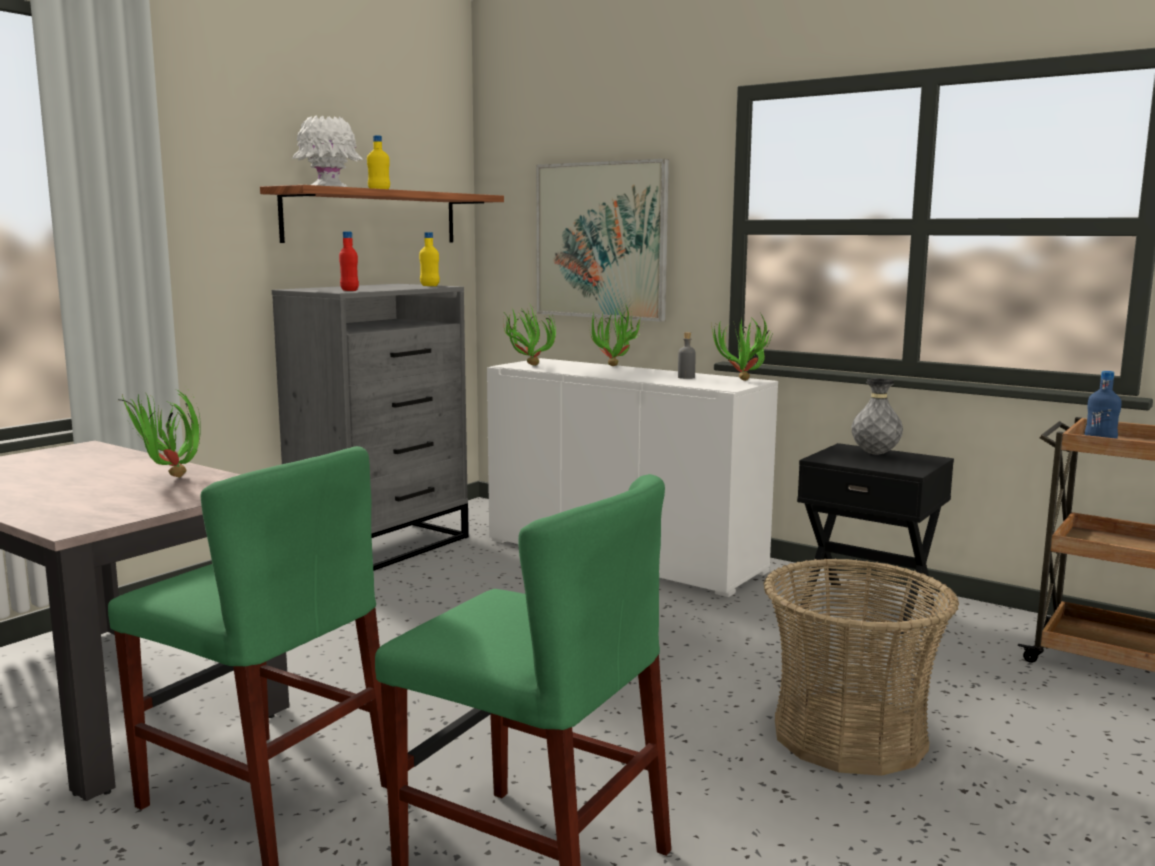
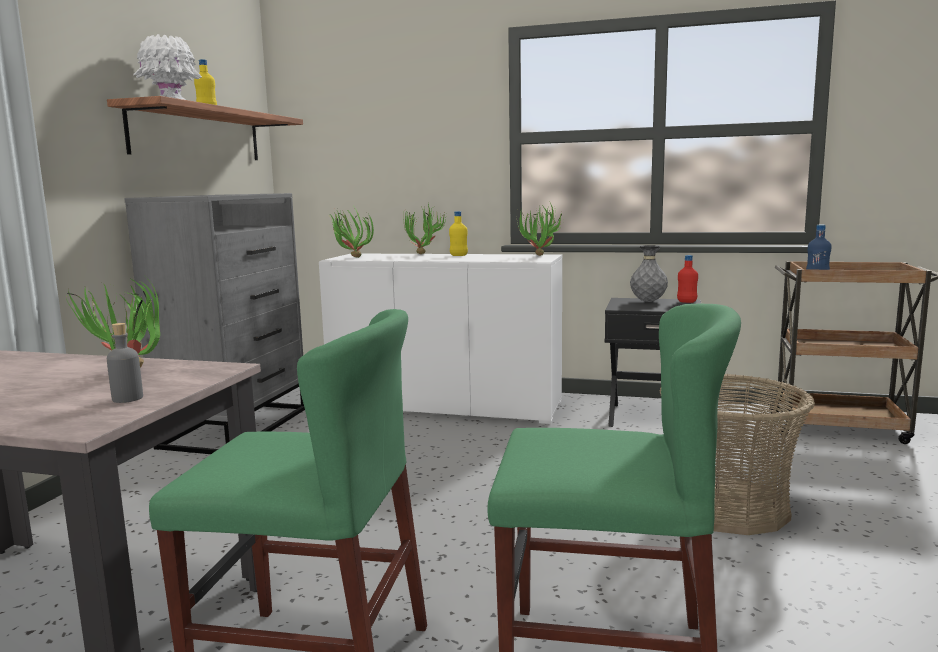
camera: 20 degrees left, 0 degrees up
red bottle [339,231,359,291] -> red bottle moved to [677,255,698,303]
yellow bottle [419,232,440,286] -> yellow bottle moved to [449,211,468,256]
picture [536,159,669,322] -> none
grey bottle [678,332,696,379] -> grey bottle moved to [107,323,143,403]

